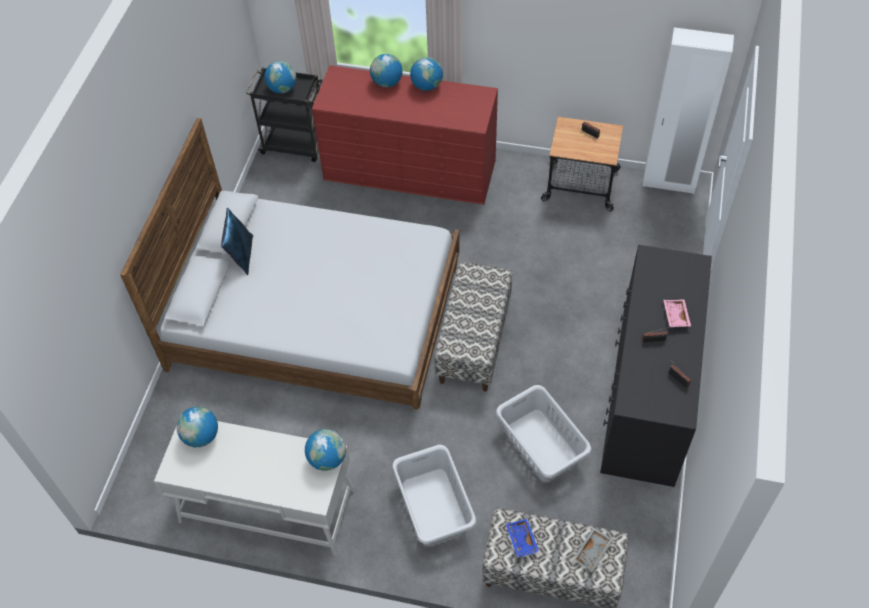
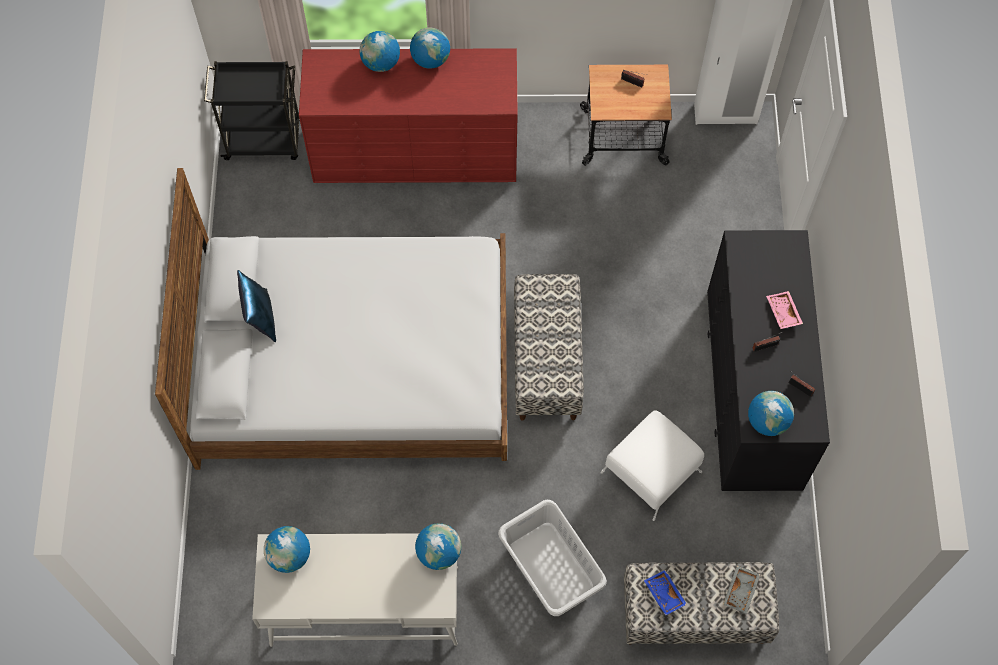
camera: 15 degrees left, 10 degrees up
globe [264,61,296,94] -> globe moved to [748,391,794,436]
grey laundry basket [496,385,592,481] -> white ottoman [601,410,704,521]

